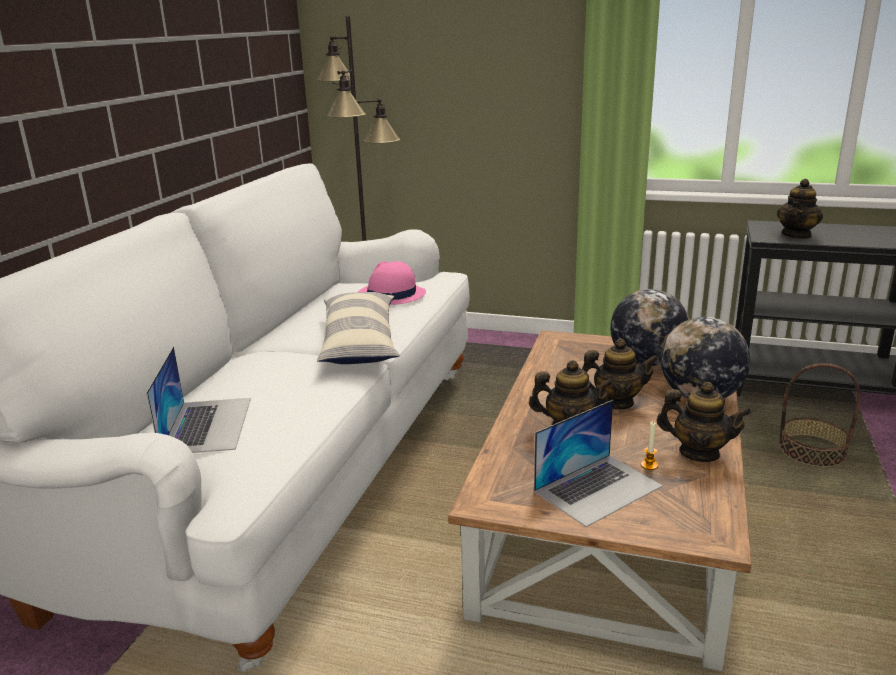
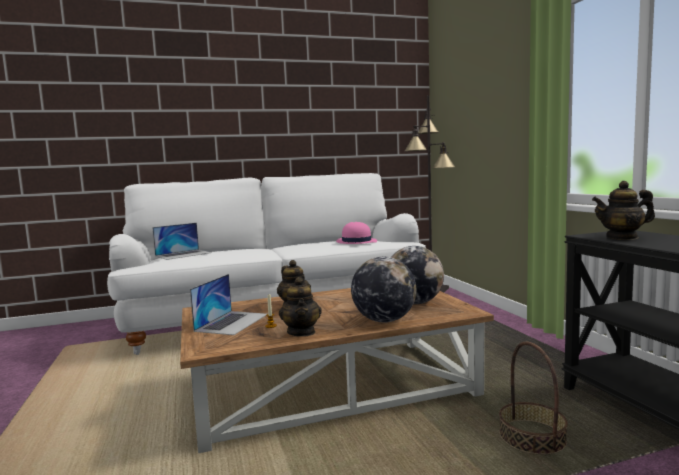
camera: 55 degrees right, 15 degrees down
pillow [317,292,400,364] -> none
laptop [534,400,663,527] -> laptop turned 90 degrees counterclockwise [190,274,267,335]
teapot [582,338,658,410] -> none

